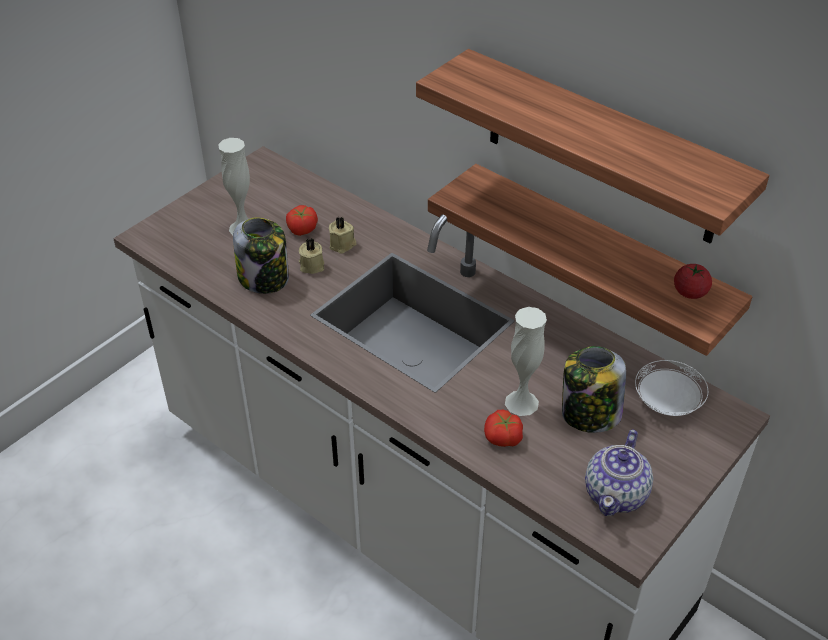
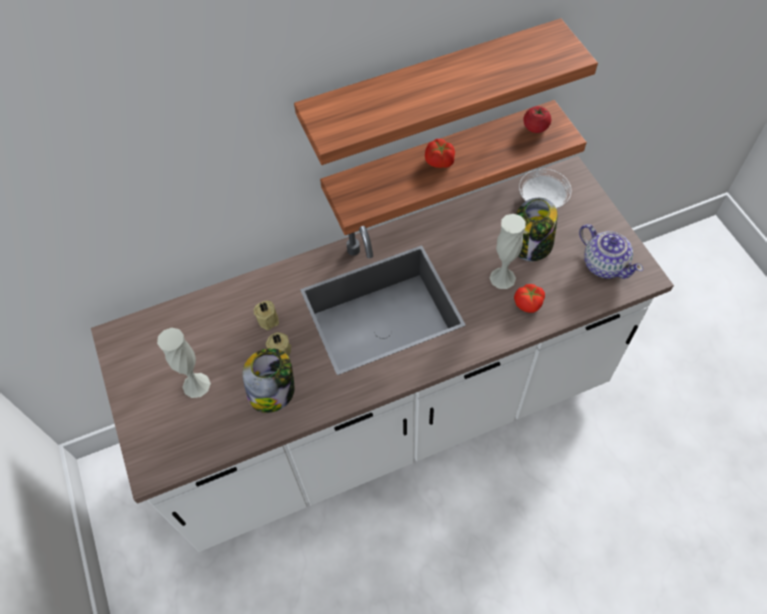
camera: 60 degrees left, 15 degrees up
tomato [286,205,318,236] -> tomato moved to [425,139,455,168]

